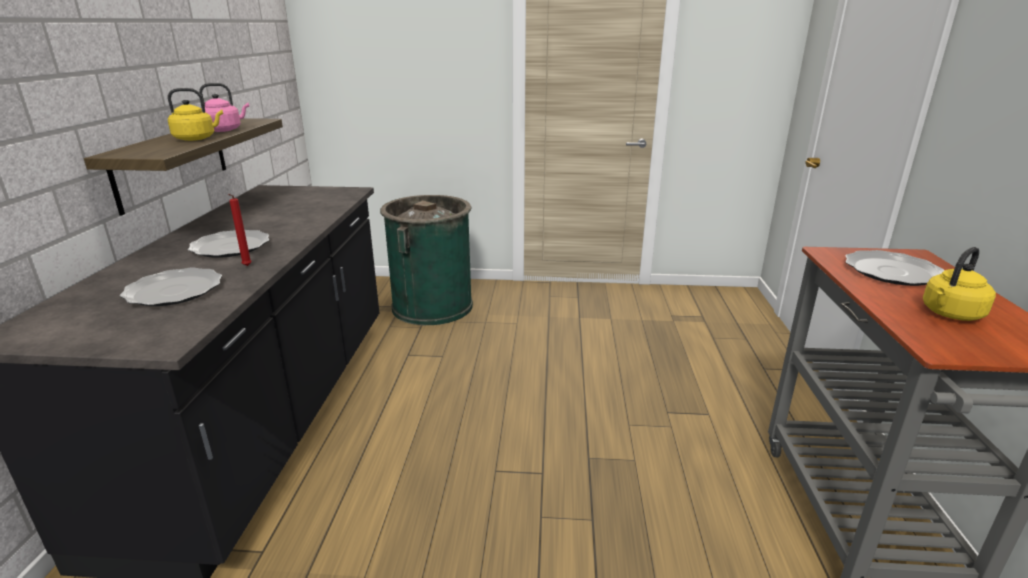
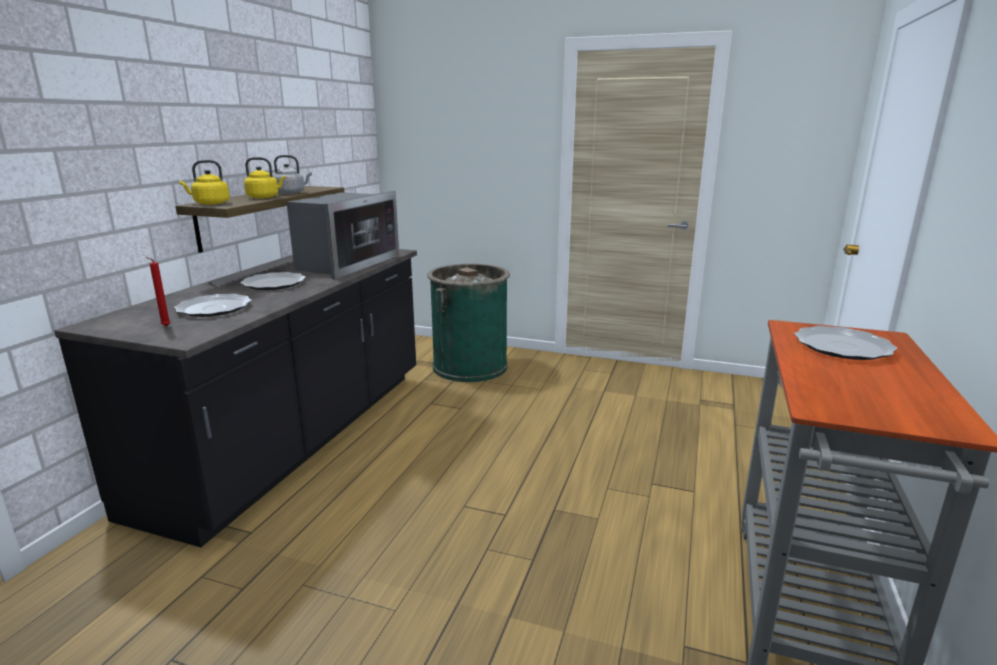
camera: 15 degrees right, 5 degrees down
pink kettle [199,83,249,132] -> grey kettle [273,155,312,194]
red candle [228,194,252,266] -> red candle moved to [146,257,170,326]
yellow kettle [923,247,996,321] -> yellow kettle moved to [179,160,230,205]
none -> microwave [287,191,399,279]

